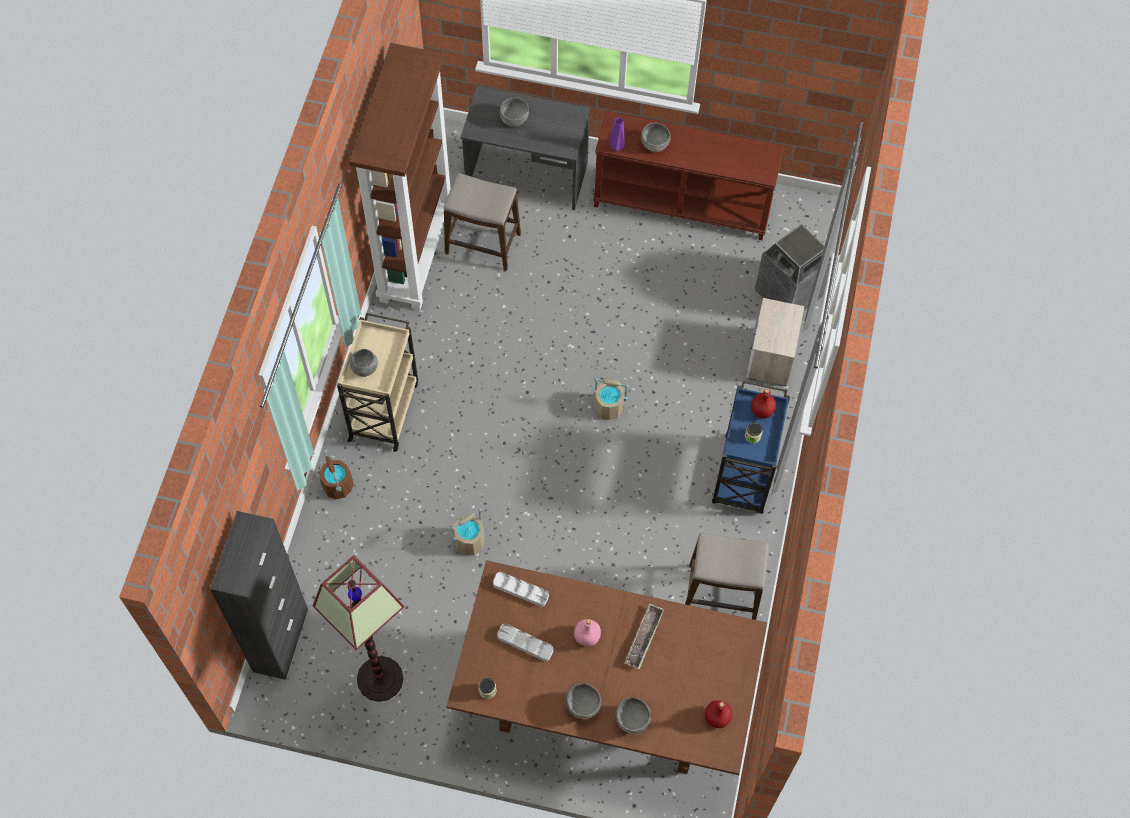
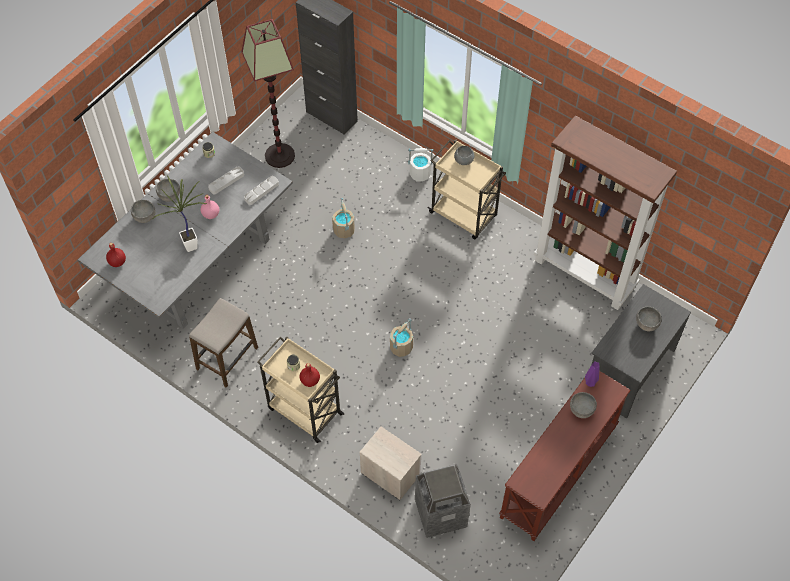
camera: 115 degrees right, 5 degrees down
brown bucket [320,450,354,499] -> white bucket [408,148,433,182]
stool [444,173,521,271] -> none
brown dining table [447,560,767,775] -> grey dining table [78,132,293,329]
tray [624,603,664,670] -> potted plant [152,175,207,252]
blue cart [712,381,790,514] -> beige cart [257,336,345,443]

